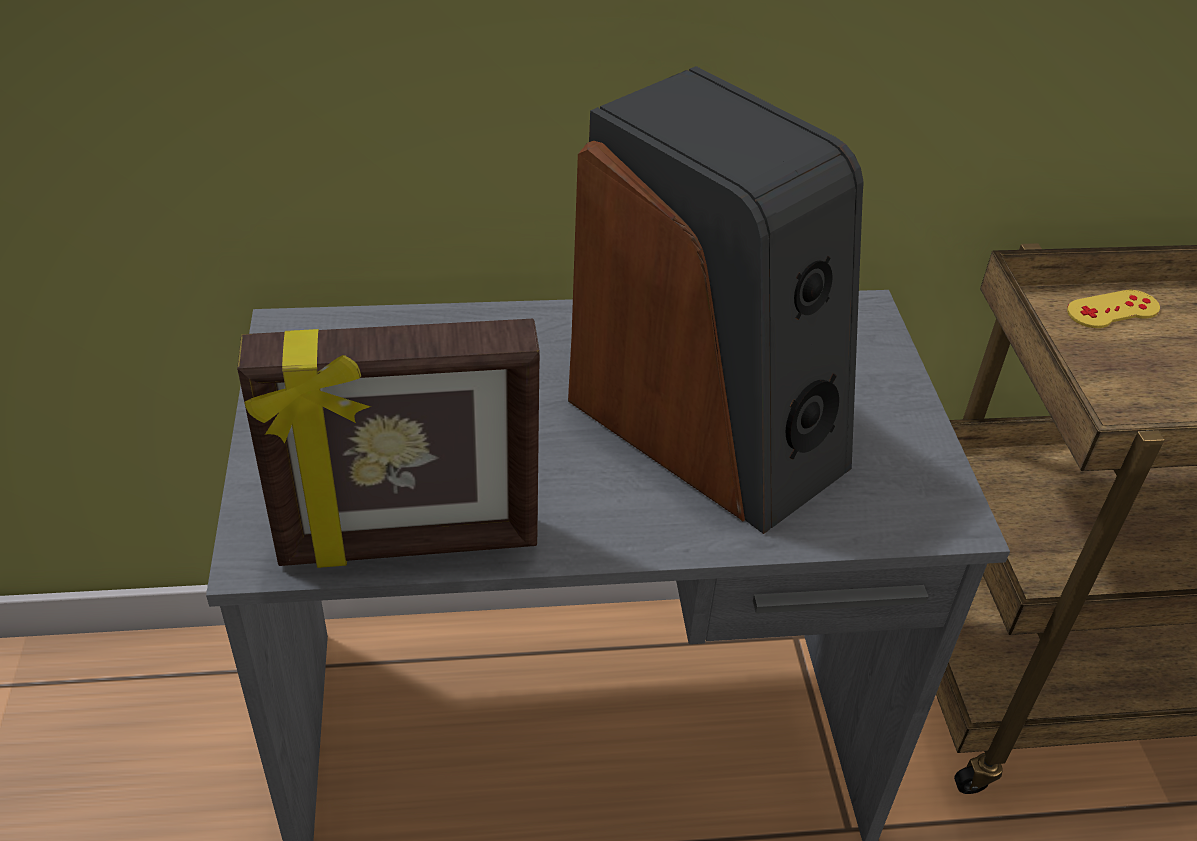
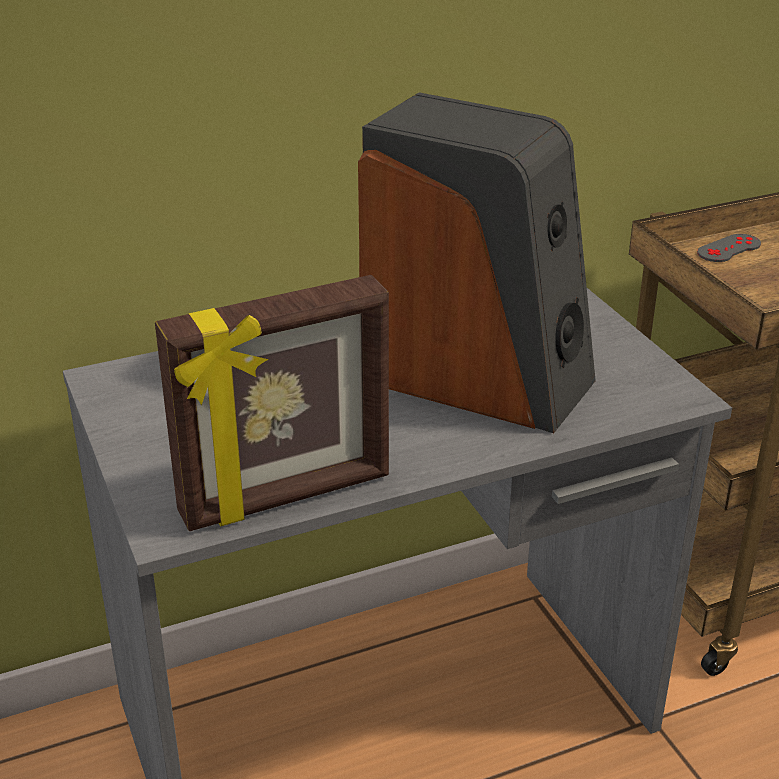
camera: 15 degrees left, 10 degrees down
yellow game controller [1067,290,1160,328] -> grey game controller [697,234,761,262]

